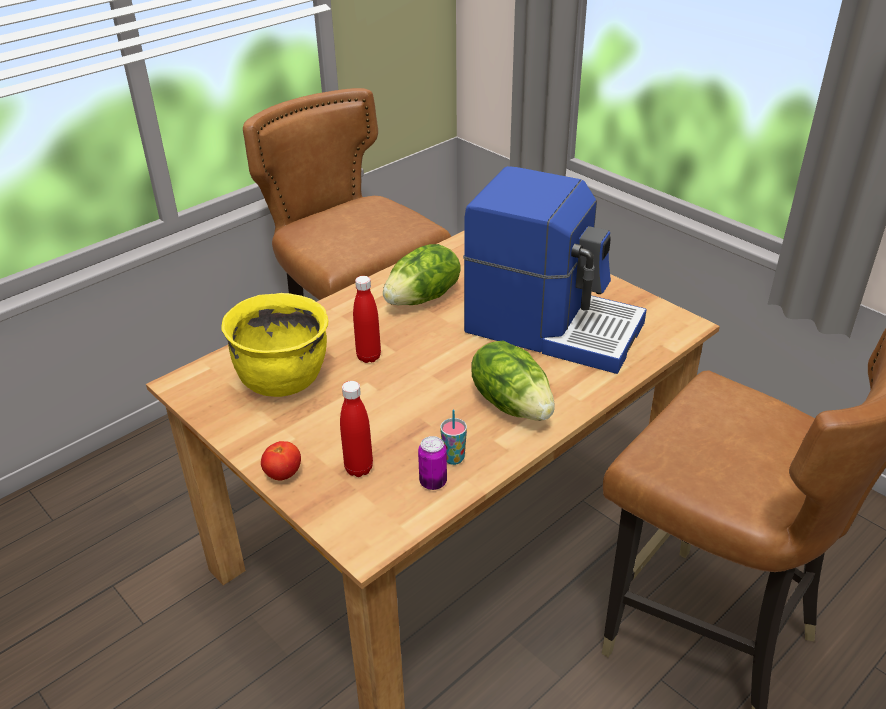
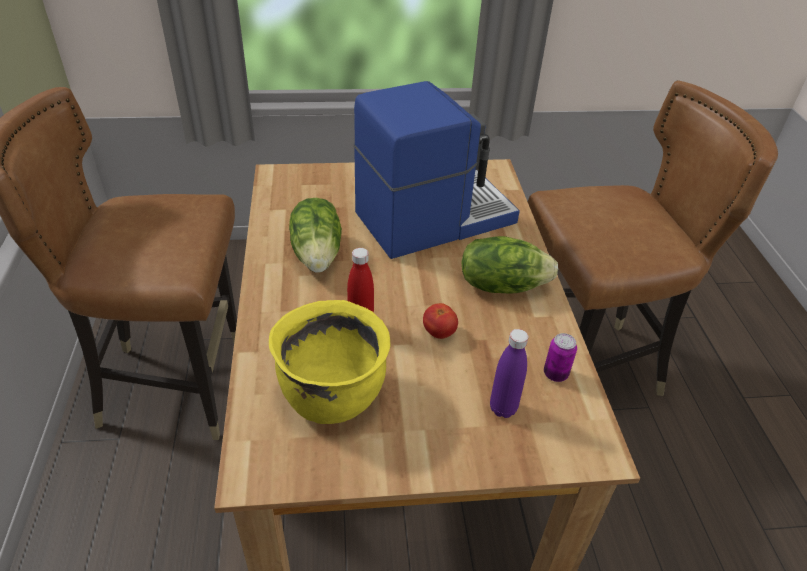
camera: 55 degrees left, 5 degrees up
tomato [261,441,301,481] -> tomato moved to [423,303,458,339]
red bottle [340,381,373,477] -> purple bottle [490,329,528,418]
cup [440,410,467,465] -> none

